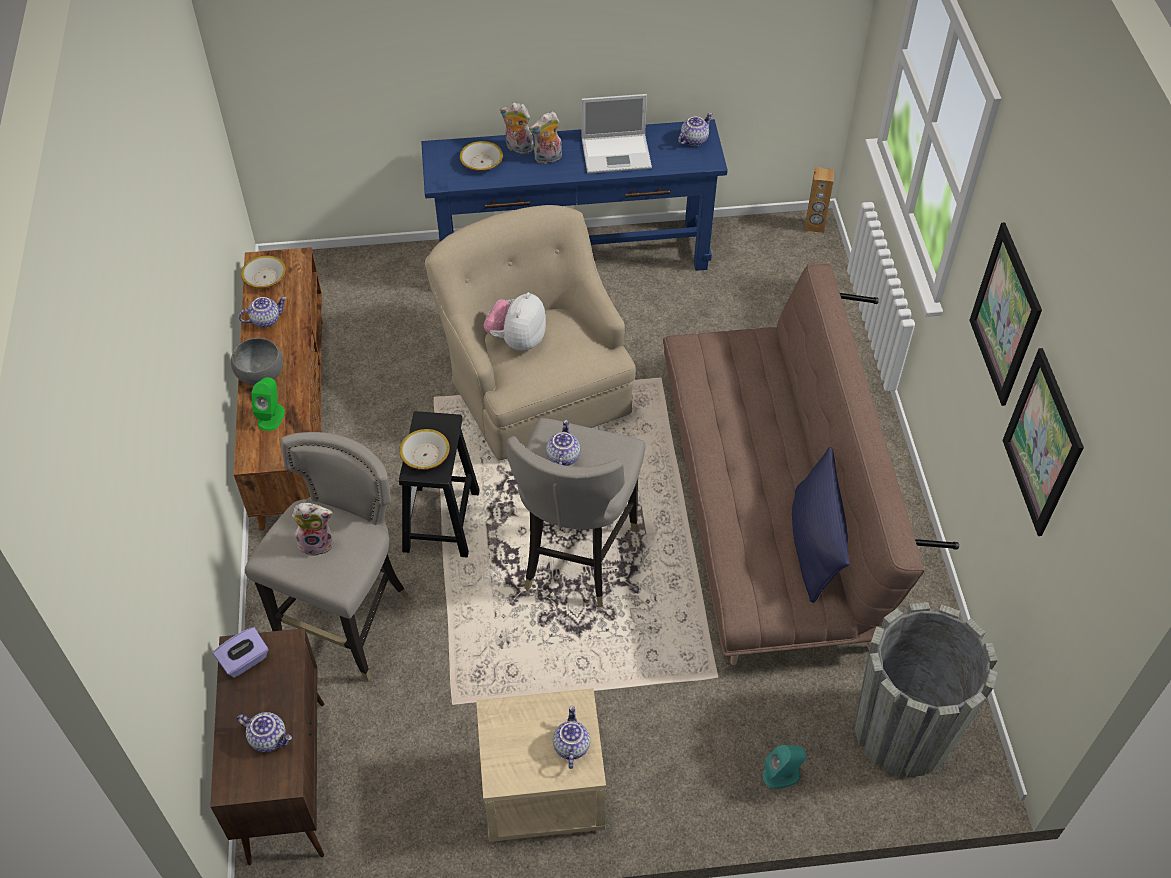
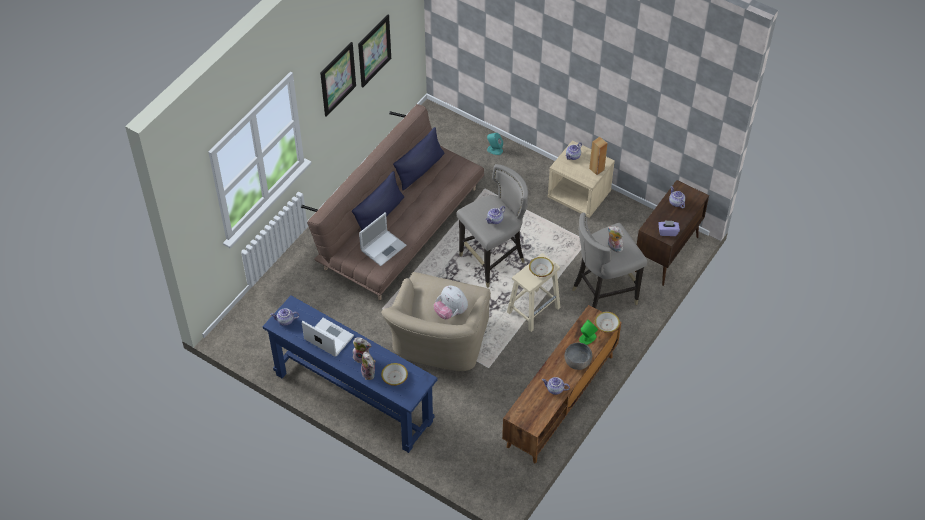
camera: 140 degrees left, 0 degrees up
bowl [241,255,286,288] -> bowl moved to [595,312,620,333]
black stool [399,411,480,558] -> beige stool [507,253,560,332]
plush toy [484,292,546,351] -> plush toy turned 75 degrees clockwise [434,285,468,319]
brown speaker [805,167,834,233] -> brown speaker moved to [589,137,608,175]
grey planter [855,602,998,777] -> none
none -> blue pillow [352,171,404,231]
none -> laptop [359,212,407,266]

